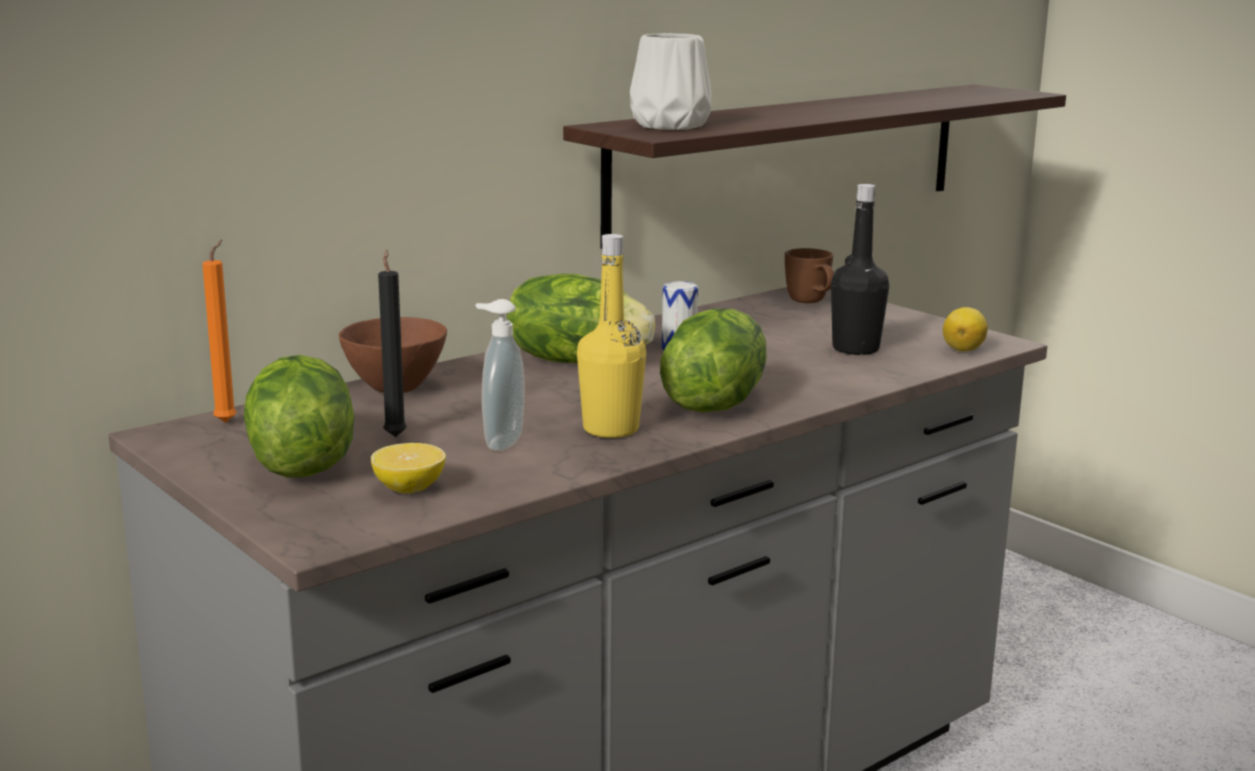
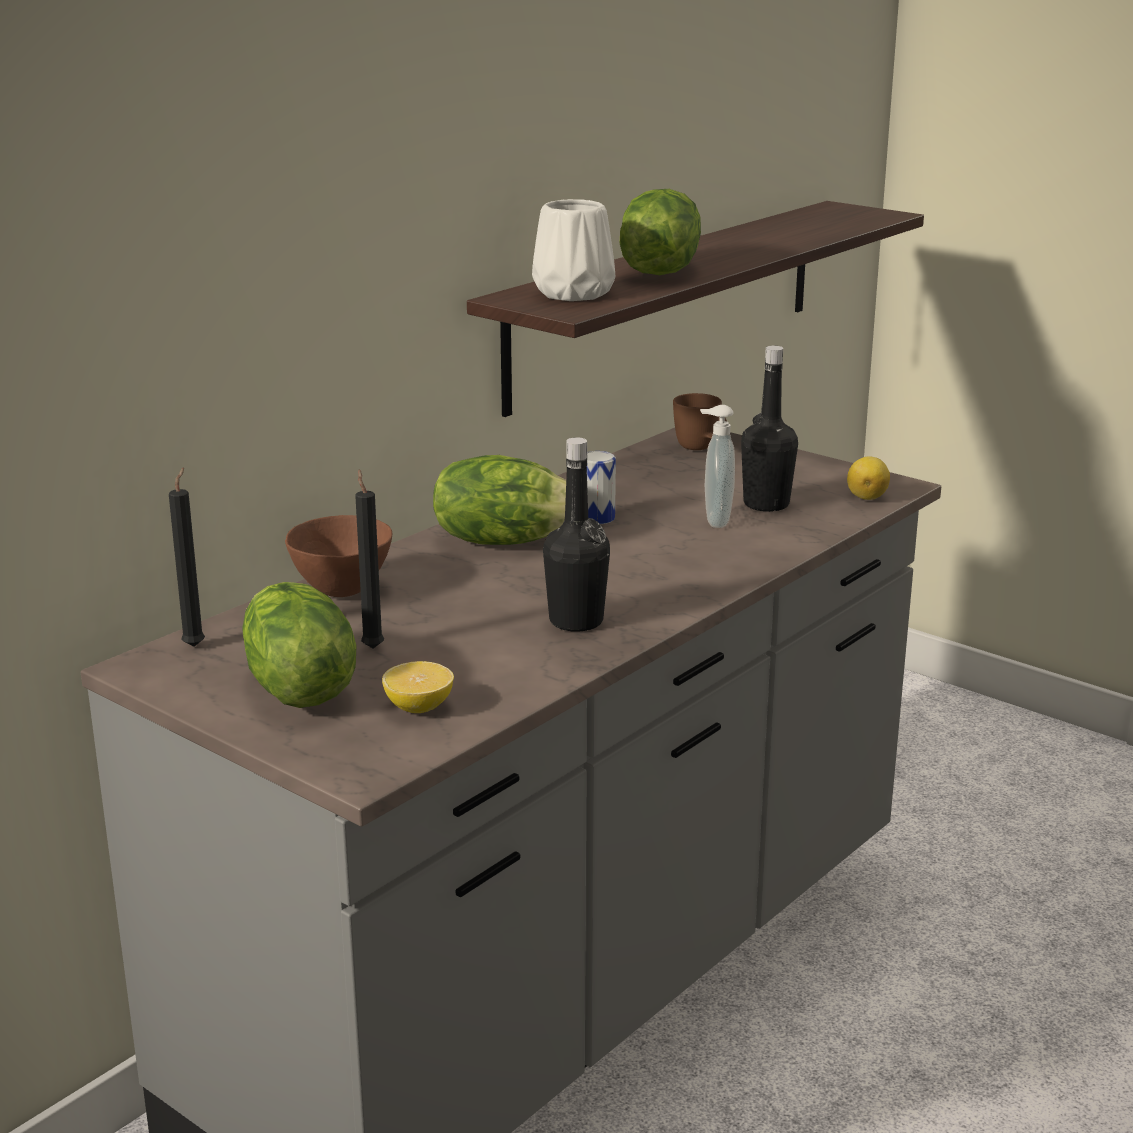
camera: 10 degrees left, 5 degrees up
orange candle [202,240,237,423] -> black candle [169,467,205,647]
soap dispenser [475,299,525,451] -> soap dispenser moved to [700,405,735,528]
yellow bottle [577,234,646,438] -> black bottle [543,437,610,632]
lettuce [660,309,766,412] -> lettuce moved to [620,189,701,275]

